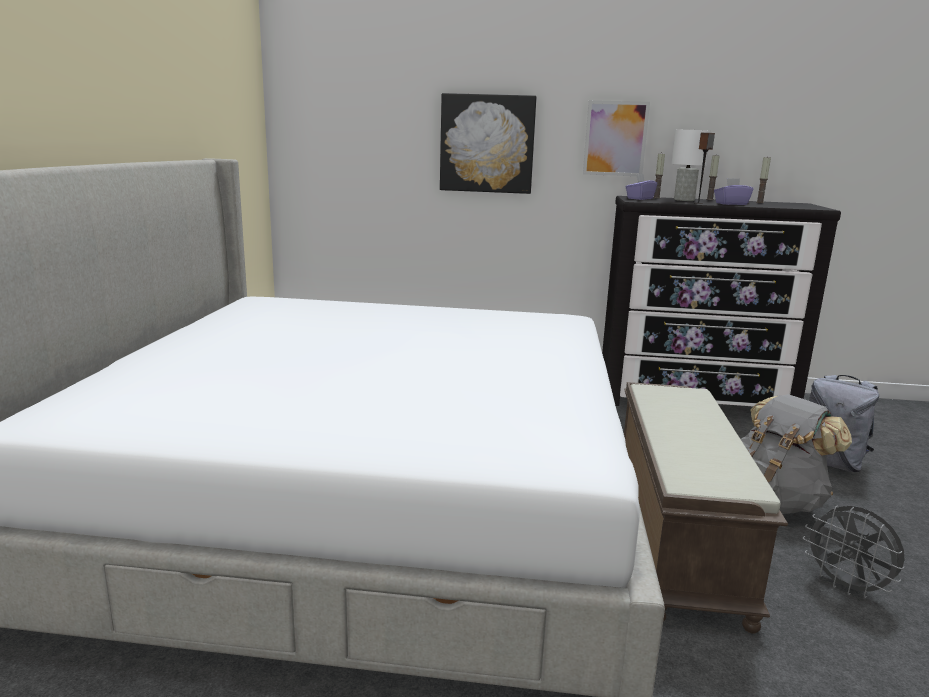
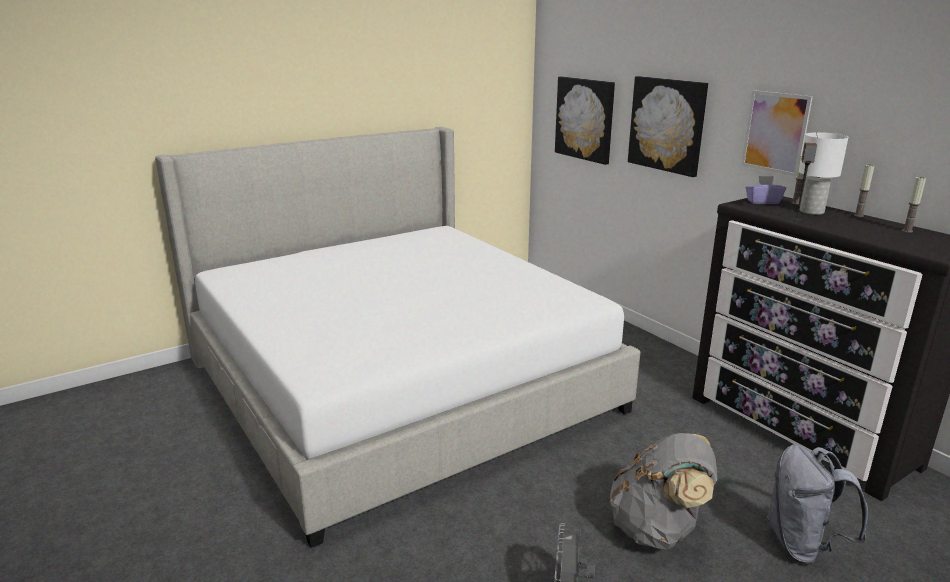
camera: 50 degrees right, 5 degrees up
brown bench [624,382,788,634] -> none
purple tissue box [714,178,753,205] -> none
none -> picture [555,76,615,165]

